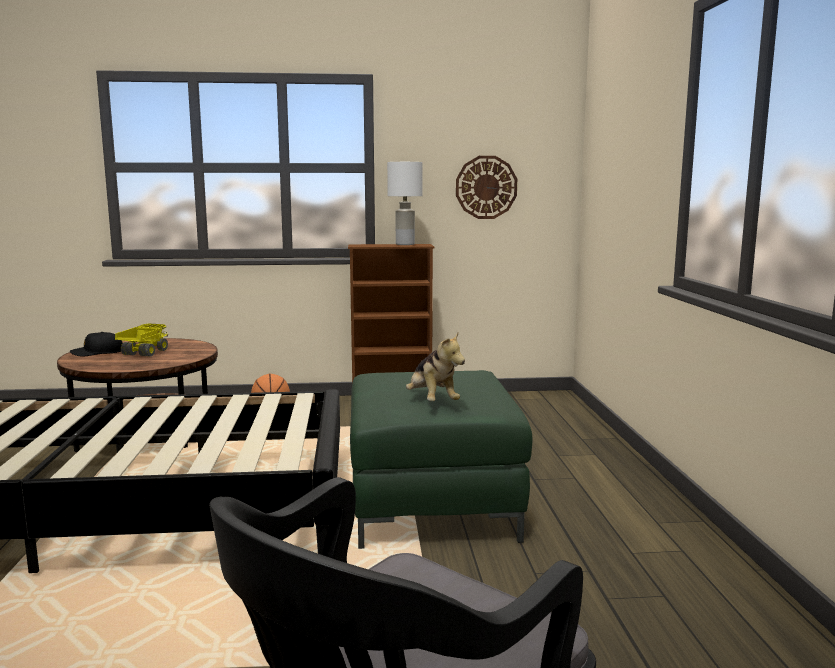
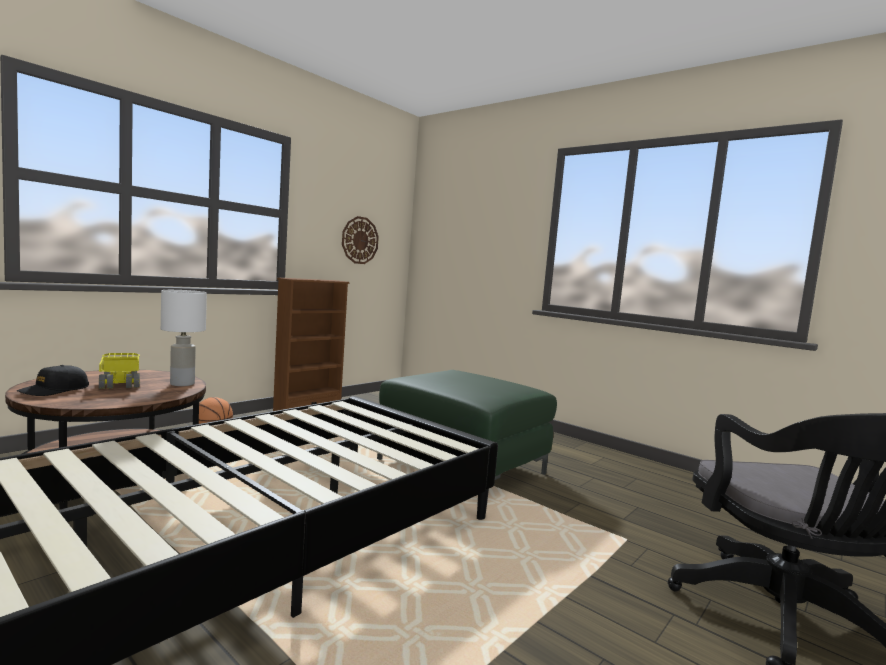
camera: 45 degrees left, 5 degrees down
white table lamp [387,162,423,245] -> white table lamp moved to [161,290,207,386]
plush toy [406,333,465,401] -> none

